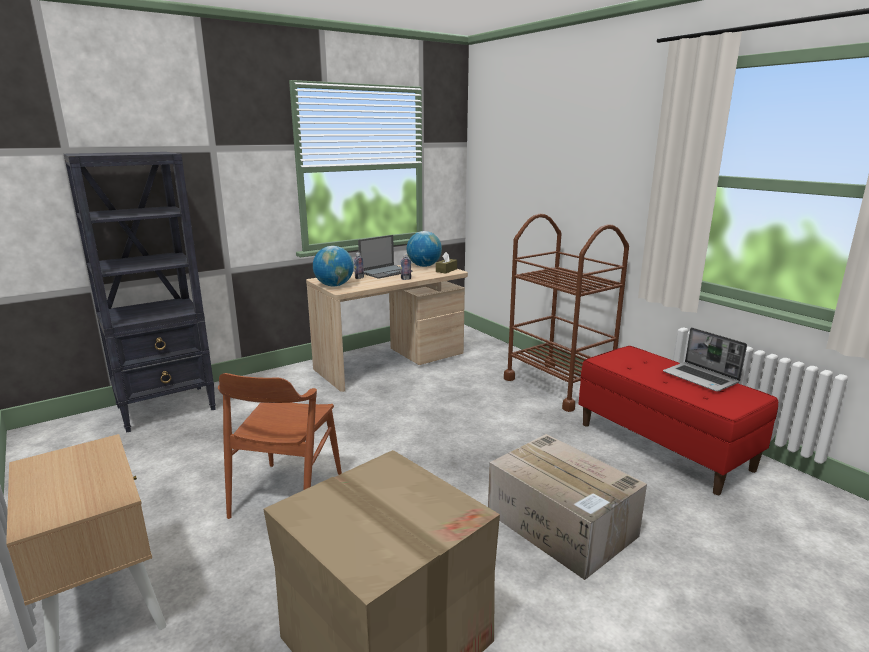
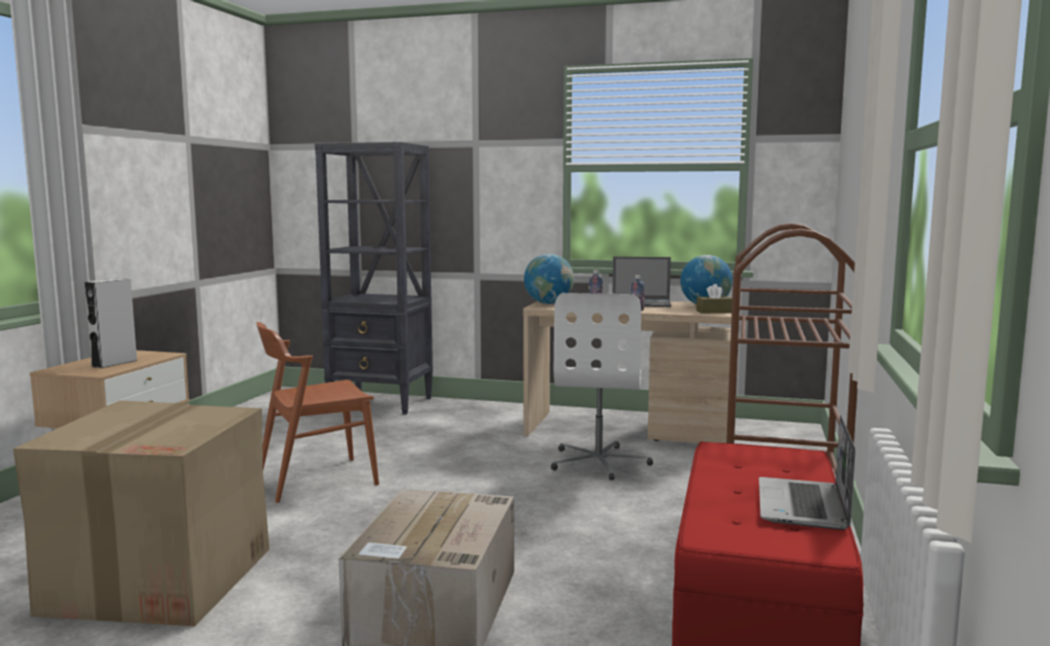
camera: 50 degrees right, 10 degrees down
none -> grey speaker [84,278,137,368]
none -> white office chair [551,293,653,480]

